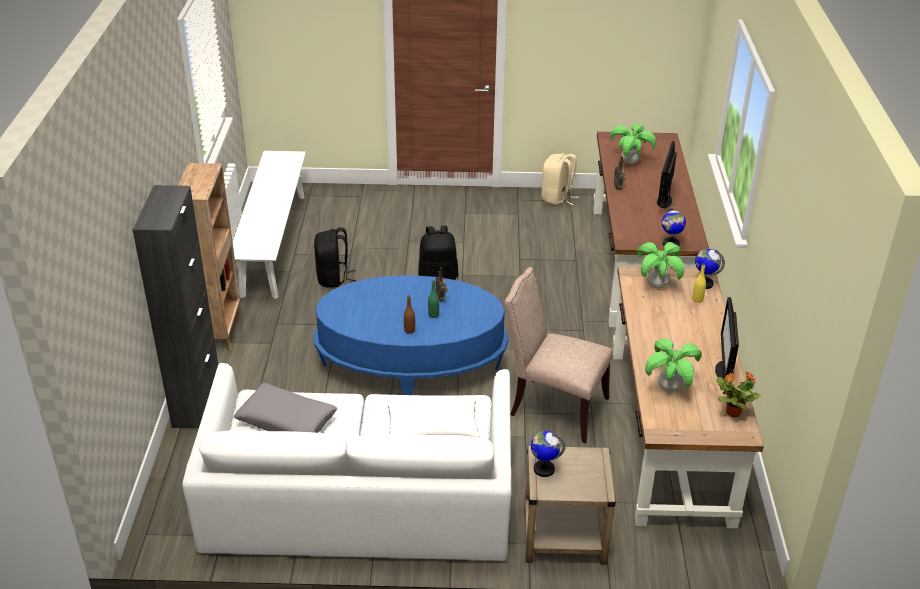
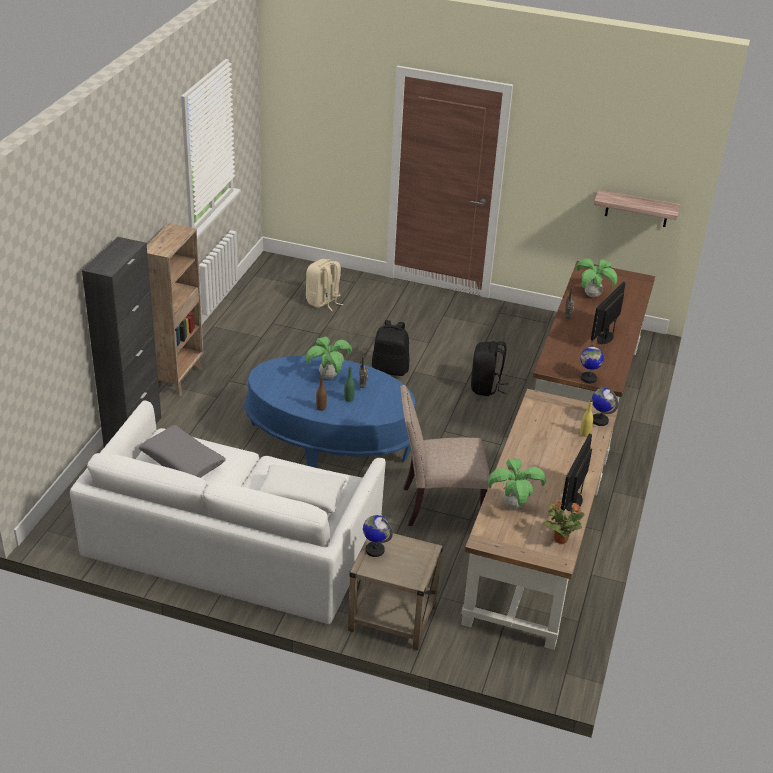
camera: 15 degrees right, 0 degrees up
white bench [233,151,306,299] -> none
black backpack [314,227,356,287] -> black backpack moved to [471,341,508,396]
beige chair [505,267,613,443] -> beige chair turned 45 degrees counterclockwise [400,385,490,526]
beige backpack [541,153,579,205] -> beige backpack moved to [306,259,343,311]
potted plant [637,242,684,289] -> potted plant moved to [306,337,352,379]
none -> shelf [594,189,681,227]

